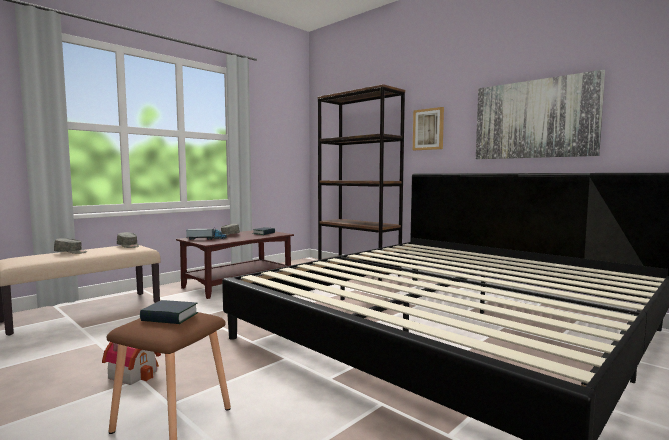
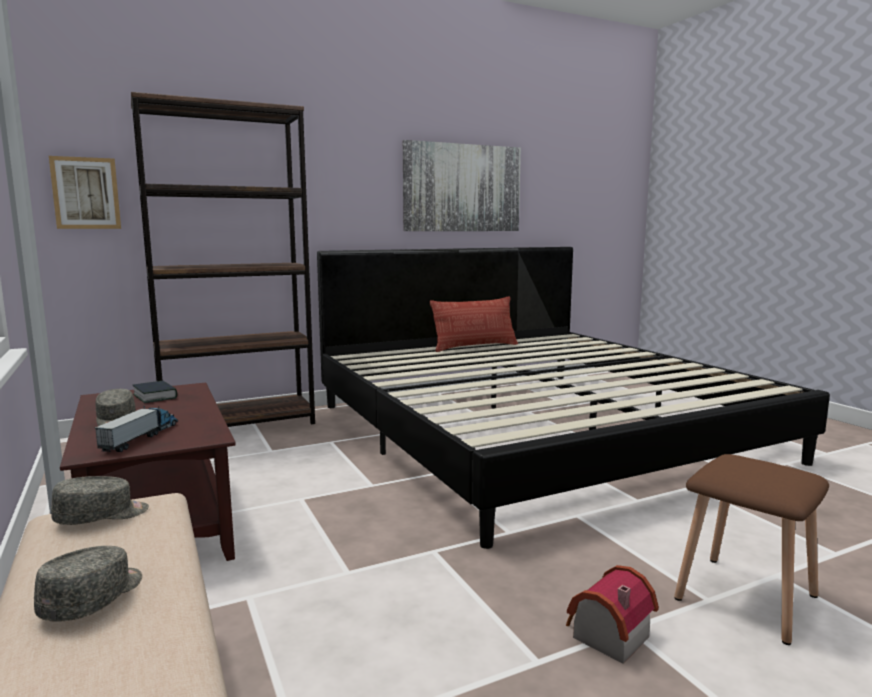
camera: 70 degrees left, 5 degrees up
book [140,300,198,324] -> none
picture [413,107,444,150] -> picture moved to [49,156,121,229]
none -> pillow [430,296,518,352]

